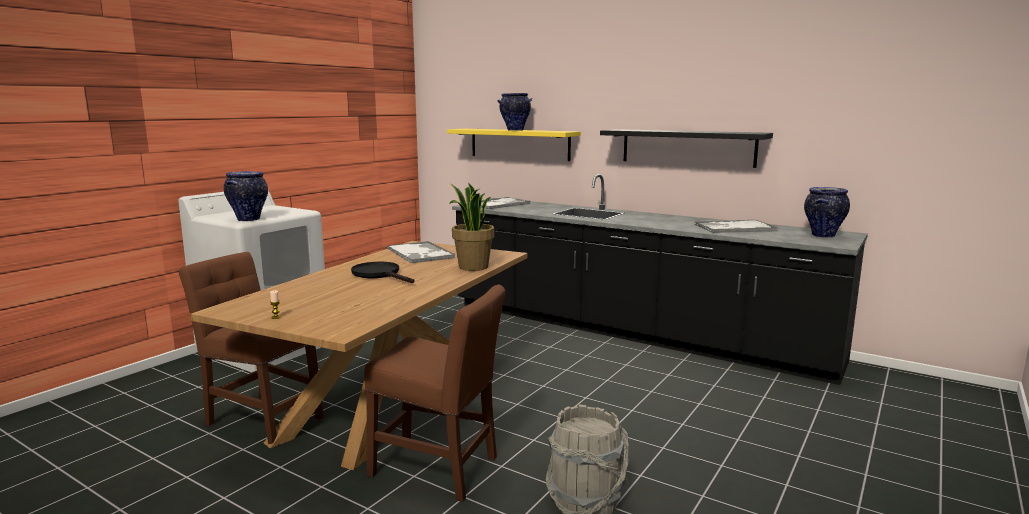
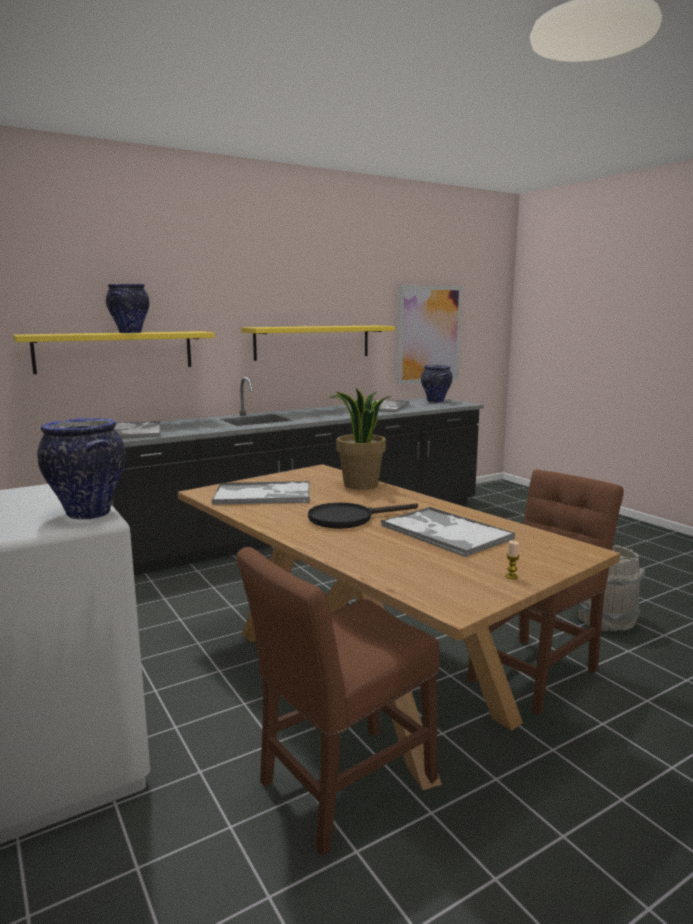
camera: 65 degrees left, 0 degrees up
black shelf [600,129,773,168] -> yellow shelf [241,326,395,361]
none -> tray [381,507,515,557]
none -> picture [397,285,462,385]

